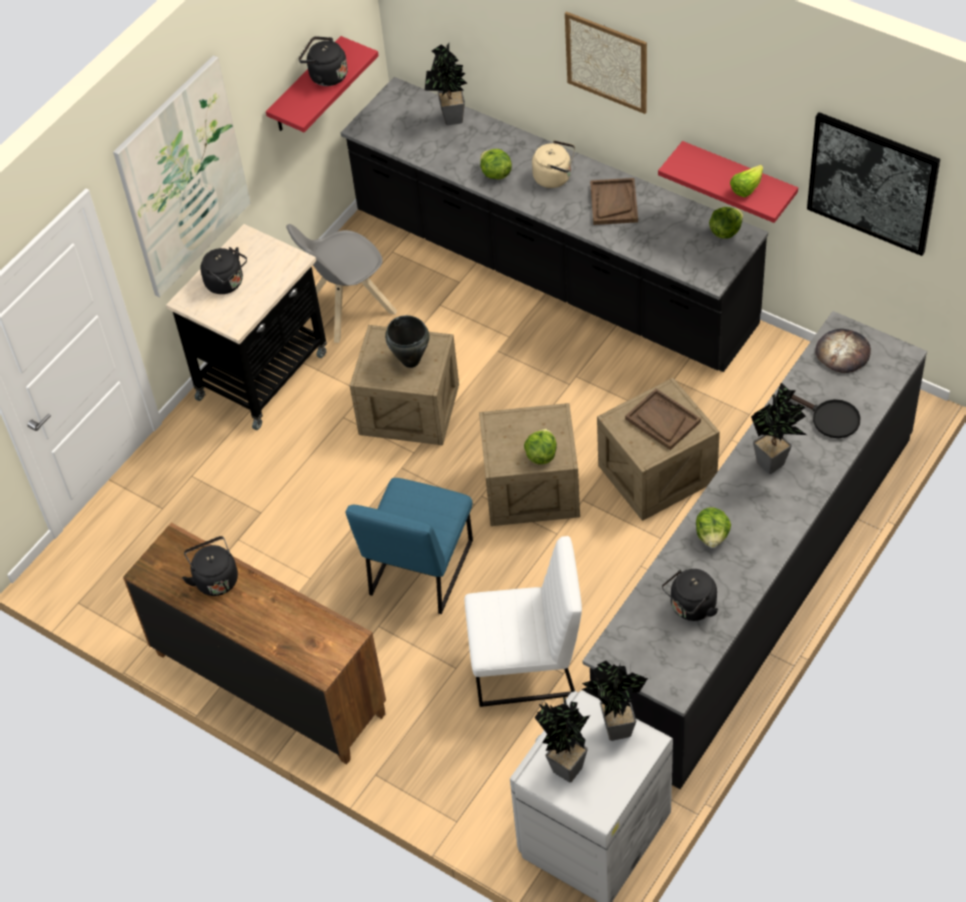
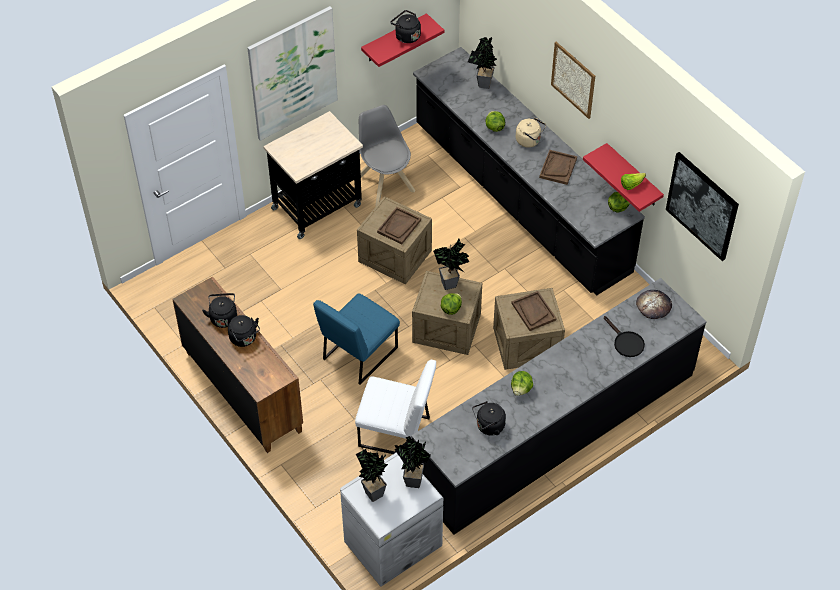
camera: 15 degrees right, 0 degrees up
black kettle [200,247,247,294] -> black kettle moved to [228,315,260,347]
grey chair [286,224,397,343] -> grey chair turned 75 degrees clockwise [359,105,415,206]
black cooking pot [385,315,430,368] -> brown tray [377,207,421,244]
potted plant [751,383,807,474] -> potted plant moved to [433,238,469,290]

